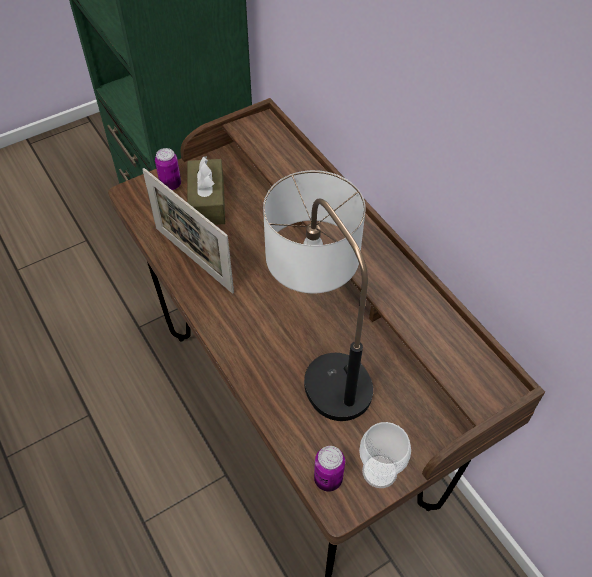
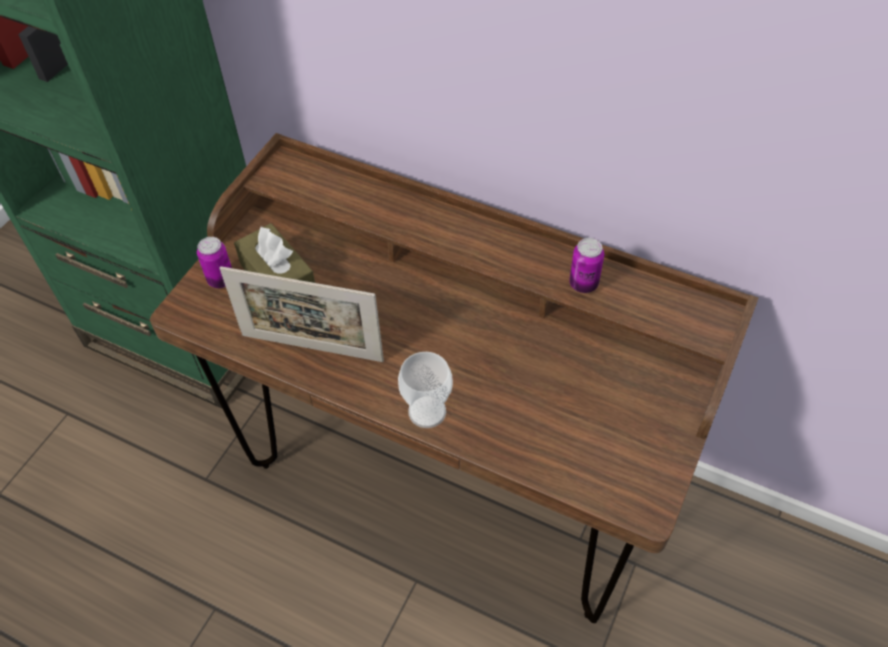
camera: 30 degrees left, 0 degrees up
table lamp [263,170,373,421] -> none
can [314,446,345,492] -> can moved to [569,238,604,293]
cup [359,422,411,488] -> cup moved to [398,352,453,428]

